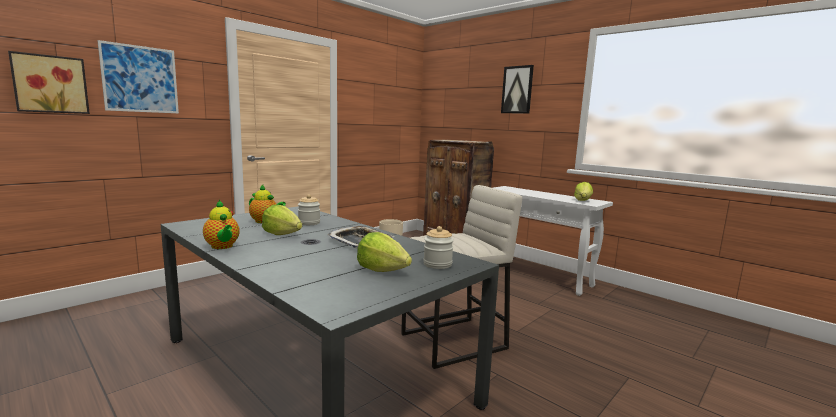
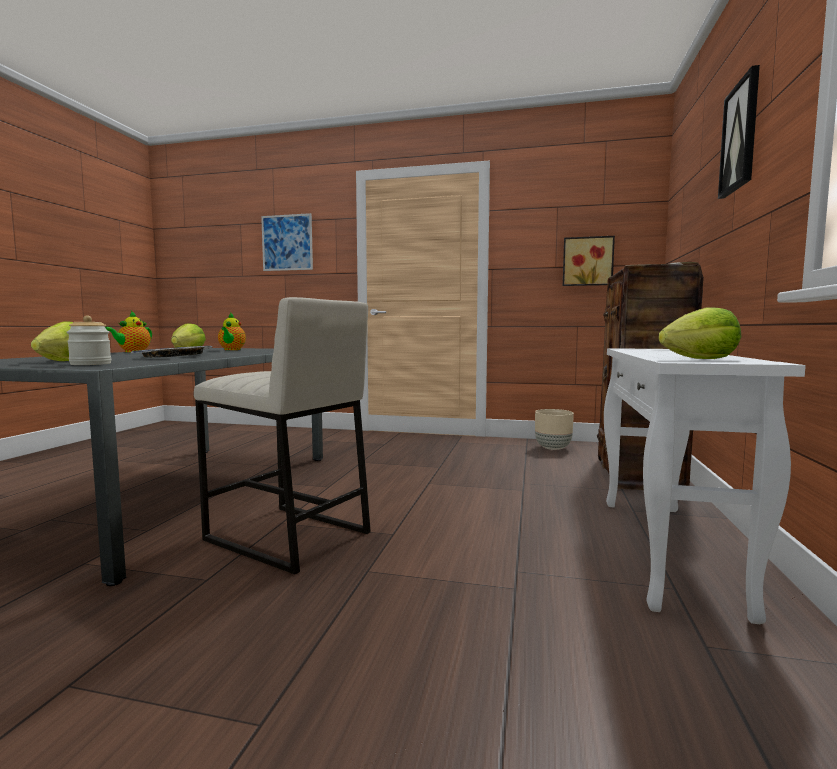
camera: 60 degrees right, 5 degrees down
picture [8,51,90,114] -> picture moved to [563,236,615,286]
jar [298,194,320,225] -> none

